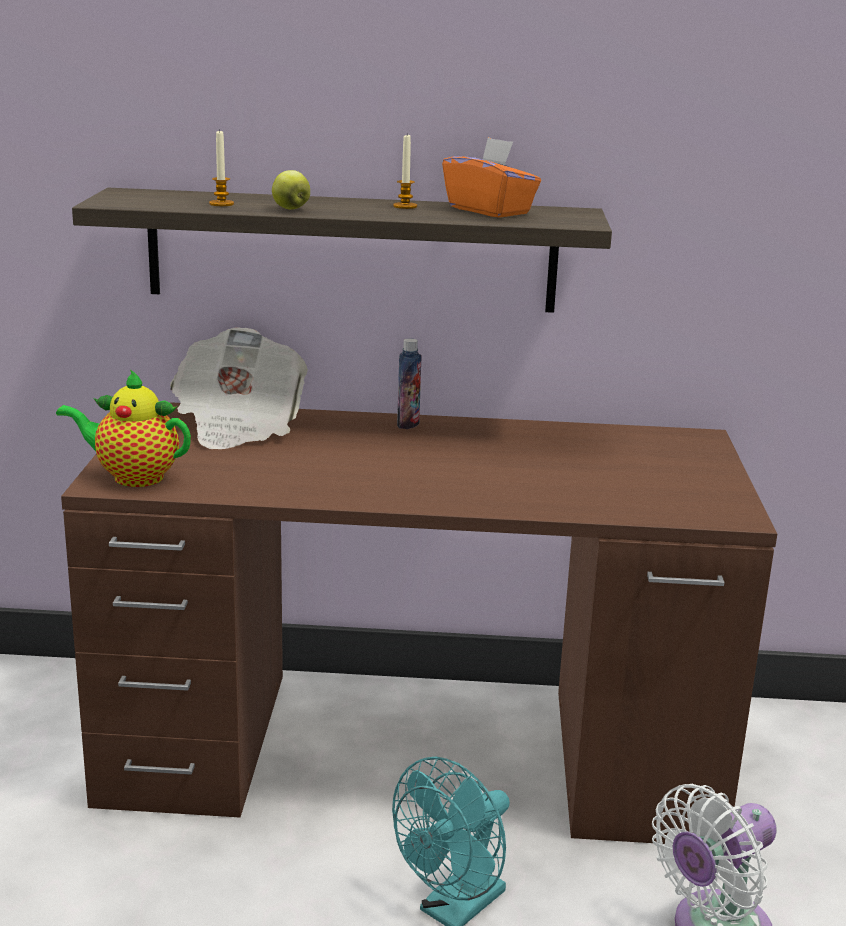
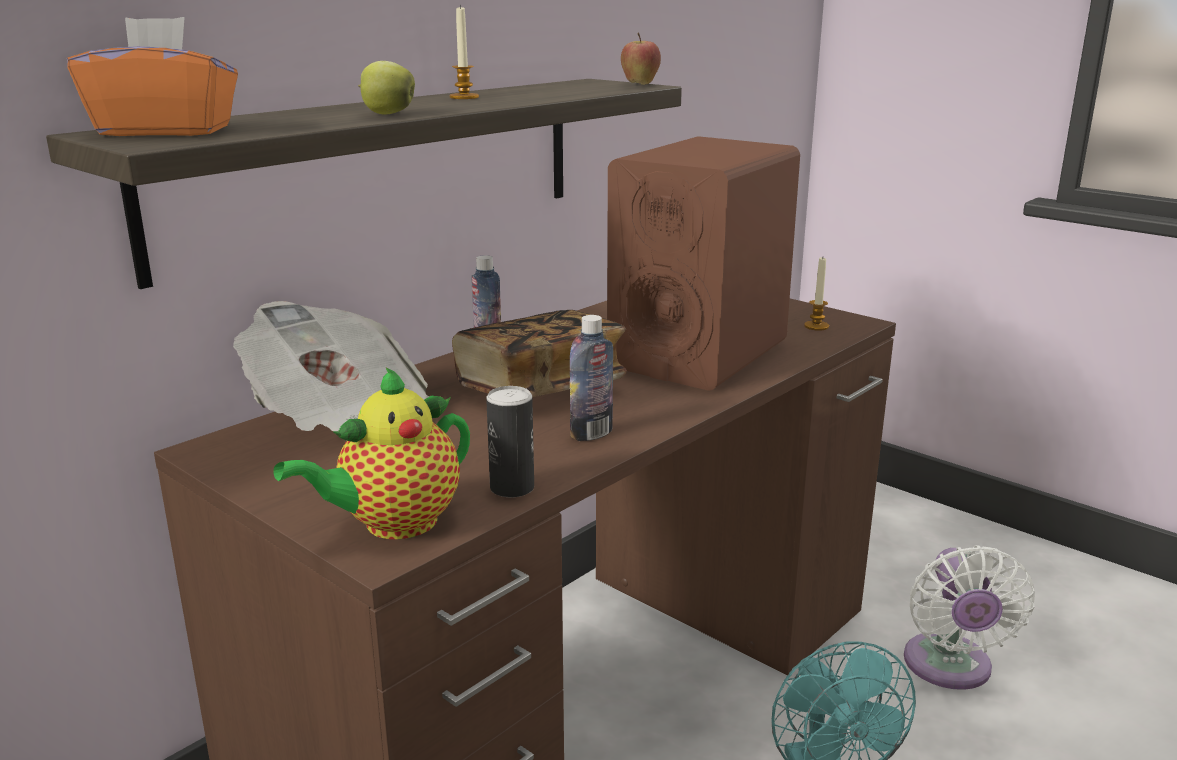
camera: 50 degrees left, 0 degrees up
candle [209,129,234,206] -> candle moved to [804,257,829,331]
orange tissue box [442,137,541,218] -> orange tissue box moved to [67,17,238,136]
none -> book [452,310,627,397]
none -> can [486,386,534,498]
none -> bottle [570,315,613,441]
none -> brown speaker [607,136,800,391]
none -> apple [621,32,661,85]

